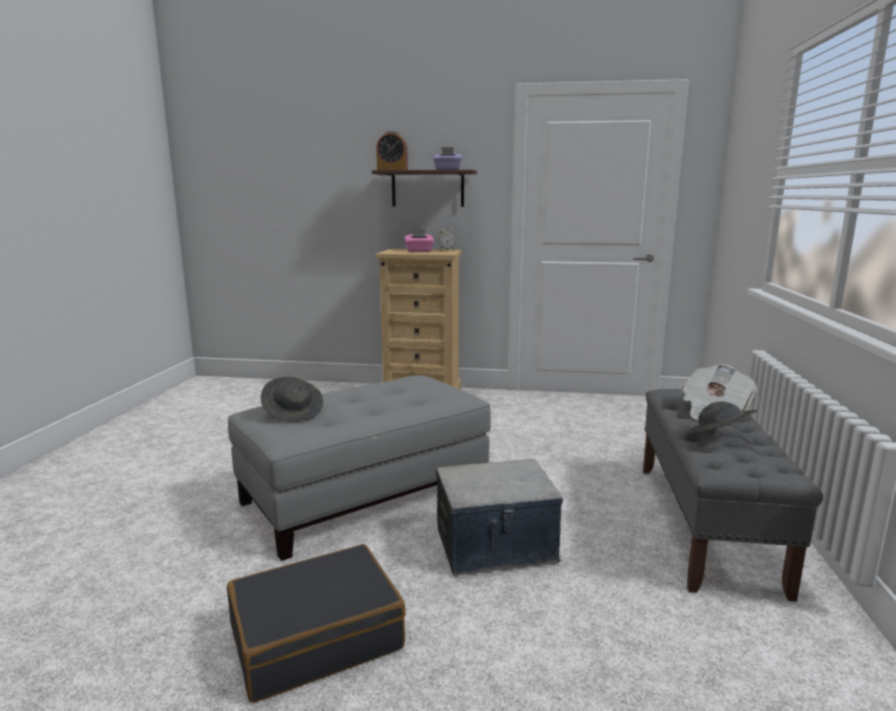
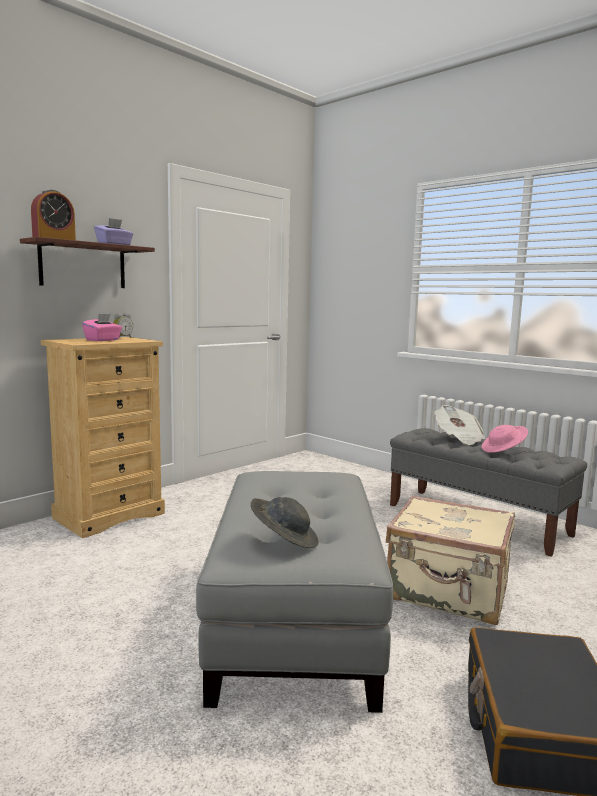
camera: 55 degrees left, 5 degrees down
storage box [436,459,563,576] -> beige suitcase [386,495,515,625]
grey hat [687,402,757,433] -> pink hat [482,425,528,453]

